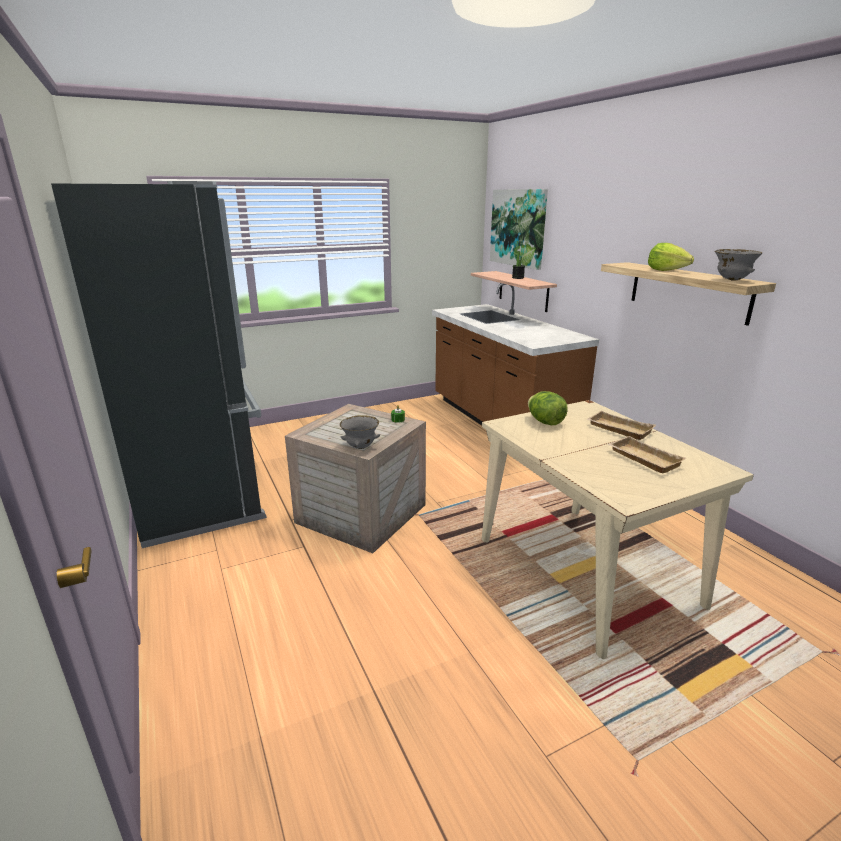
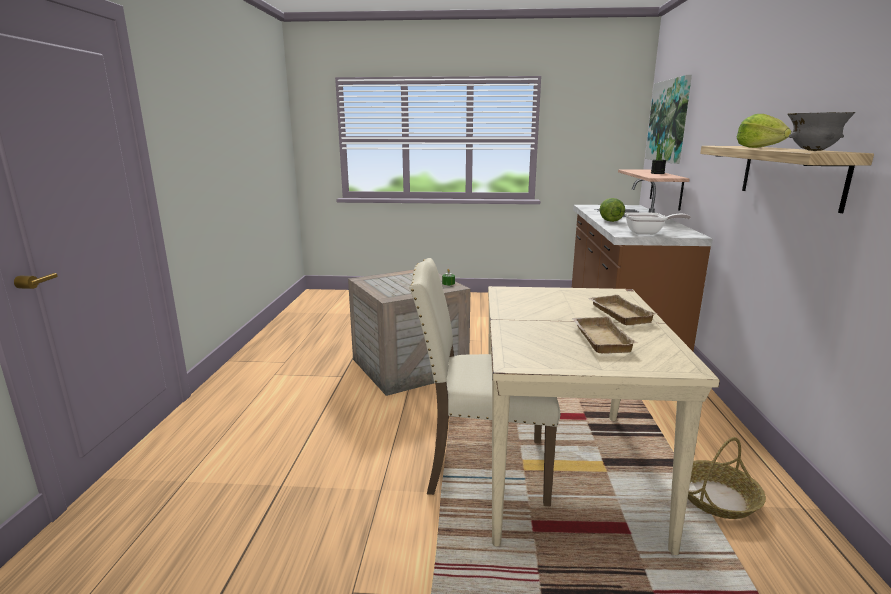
camera: 30 degrees right, 5 degrees down
black fridge [51,181,267,548] -> none
grey bowl [340,415,380,449] -> none
lettuce [528,391,568,425] -> lettuce moved to [600,198,625,222]
none -> beige chair [409,258,560,506]
none -> frying pan [625,212,691,235]
none -> basket [688,437,766,519]

